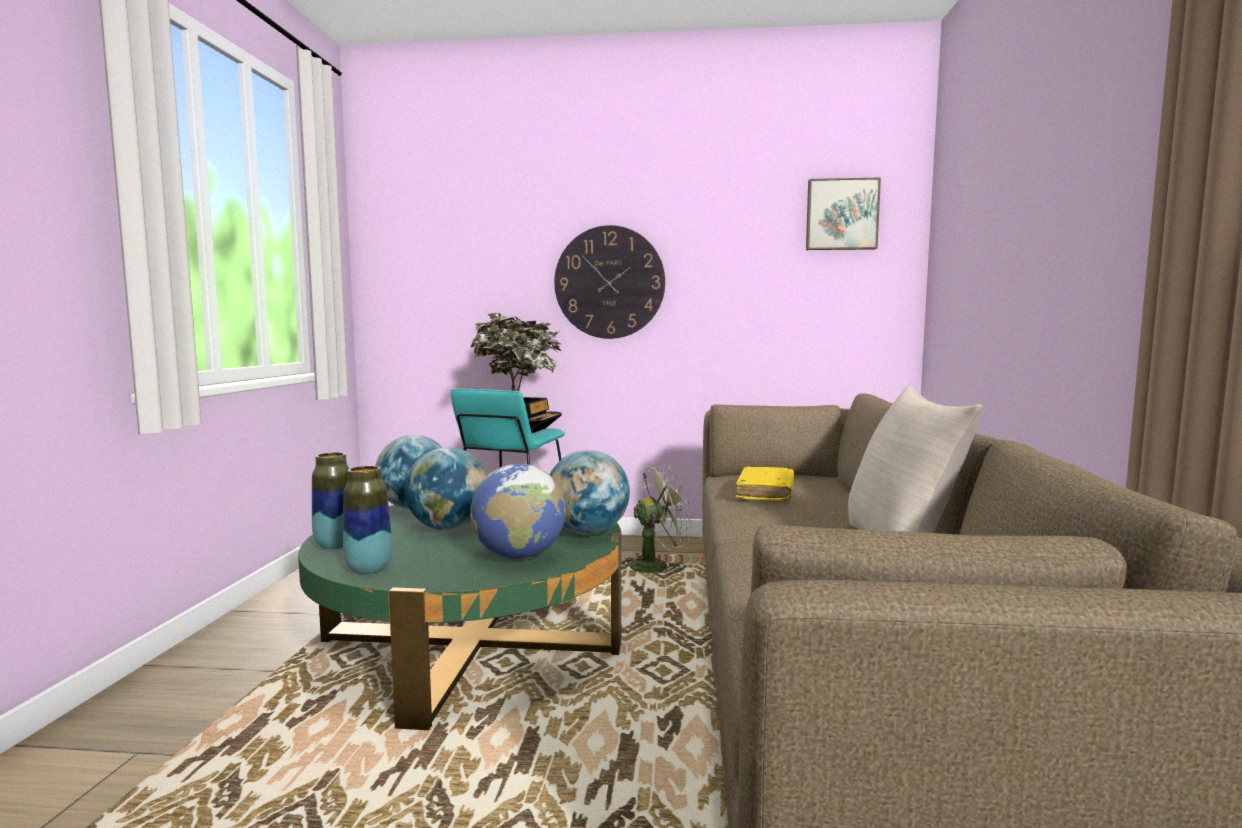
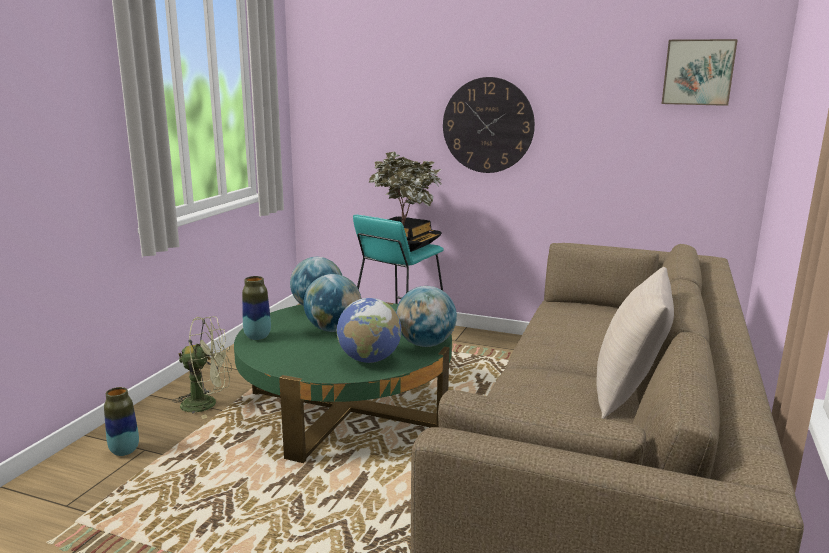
camera: 15 degrees right, 10 degrees up
vase [343,466,392,574] -> vase moved to [104,387,139,456]
green fan [621,465,693,573] -> green fan moved to [172,316,232,419]
yellow book [736,466,794,501] -> none

